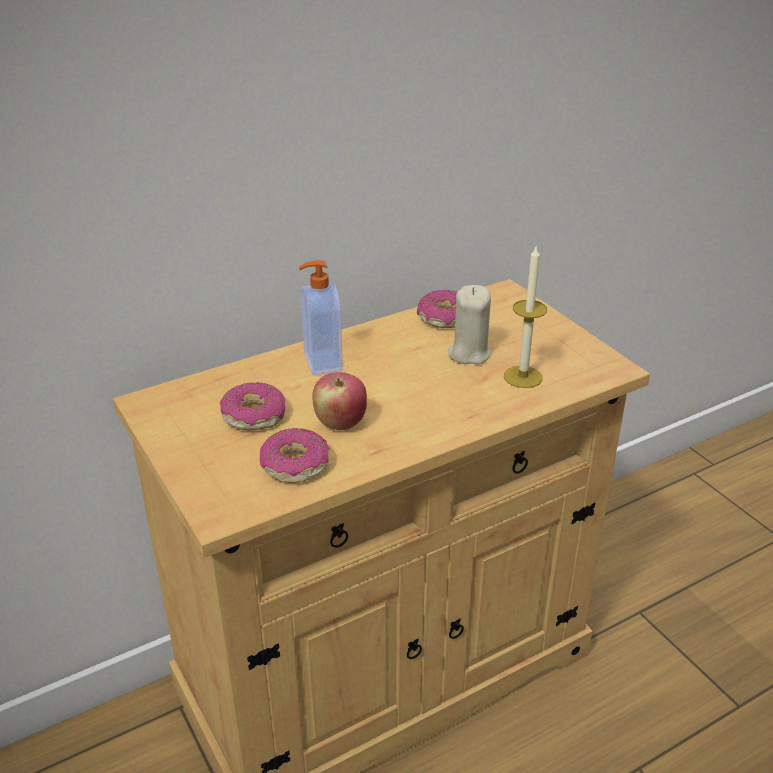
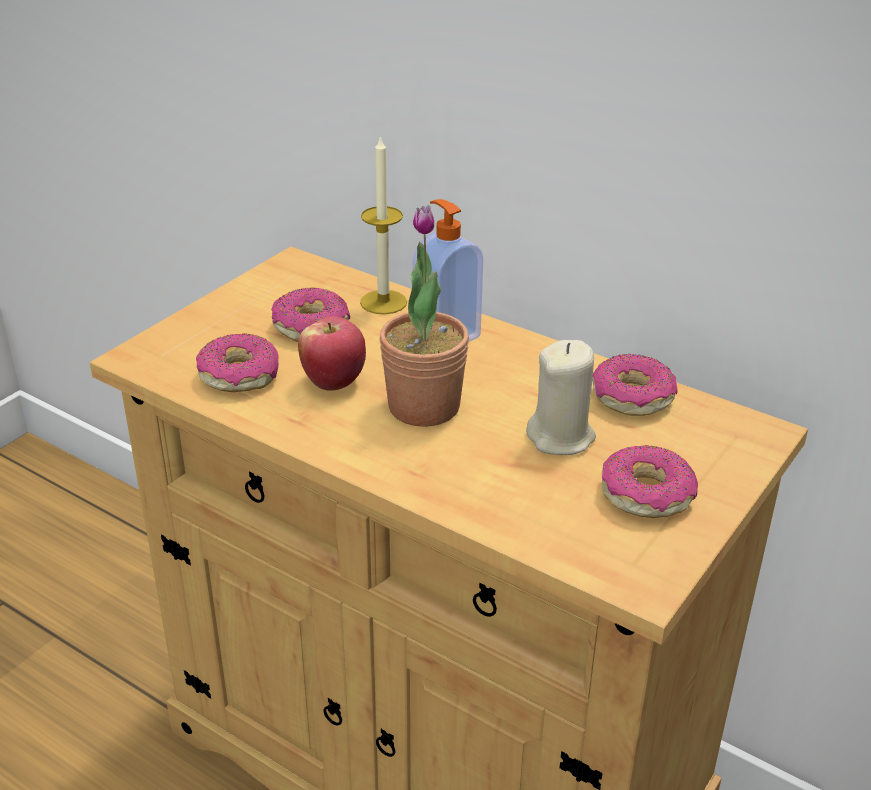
camera: 65 degrees right, 0 degrees up
candle [504,247,547,388] -> candle moved to [360,135,407,314]
none -> potted plant [379,205,469,427]
none -> donut [602,445,698,518]

